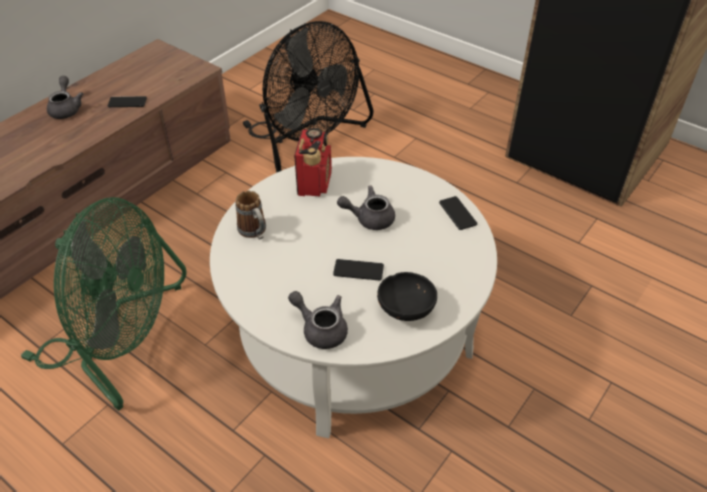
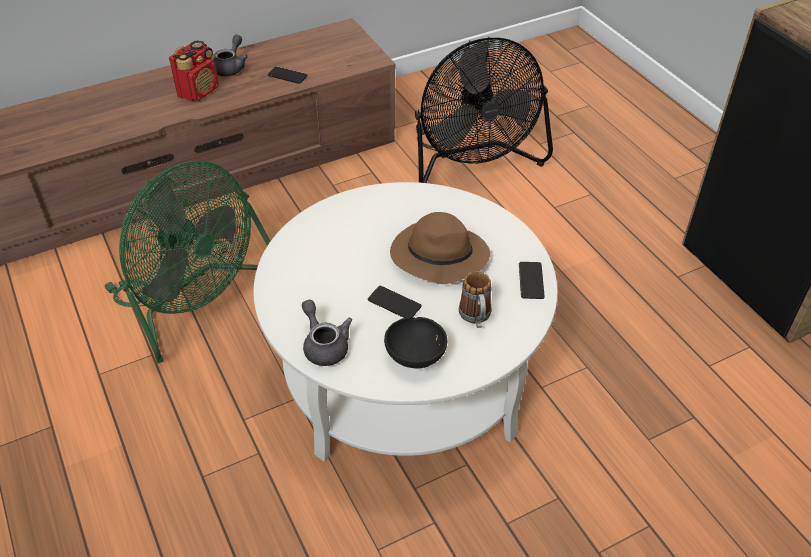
camera: 25 degrees right, 0 degrees up
mug [235,191,266,240] -> mug moved to [459,271,491,328]
radio [294,128,332,196] -> radio moved to [169,41,219,102]
grey teapot [337,185,395,230] -> brown hat [390,212,490,284]

